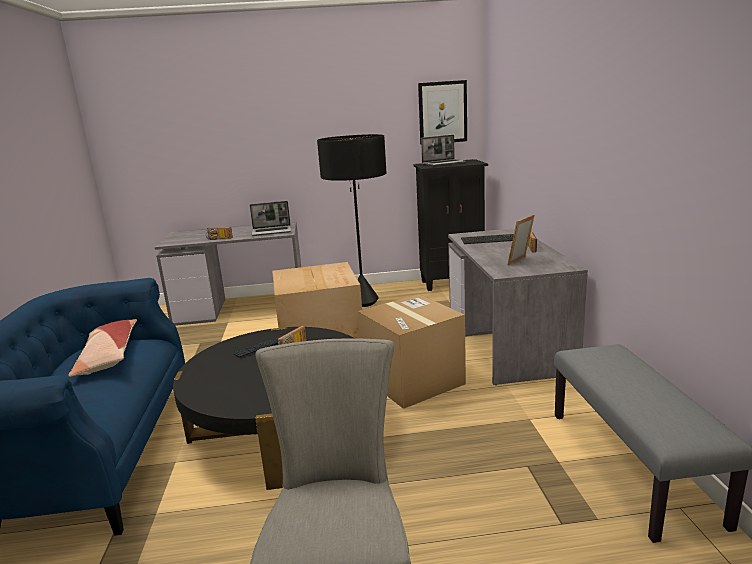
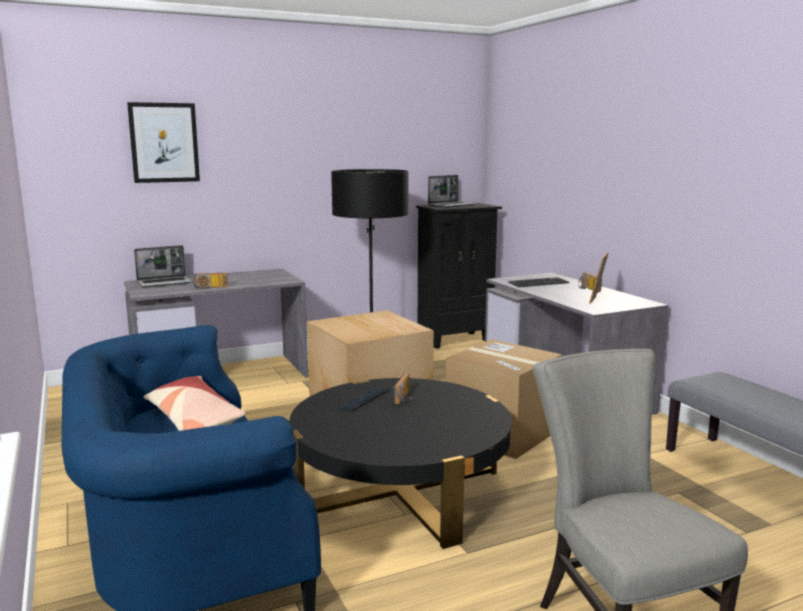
camera: 20 degrees left, 5 degrees down
laptop [250,201,291,236] -> laptop moved to [134,245,192,288]
picture [418,80,467,145] -> picture moved to [127,102,200,183]

